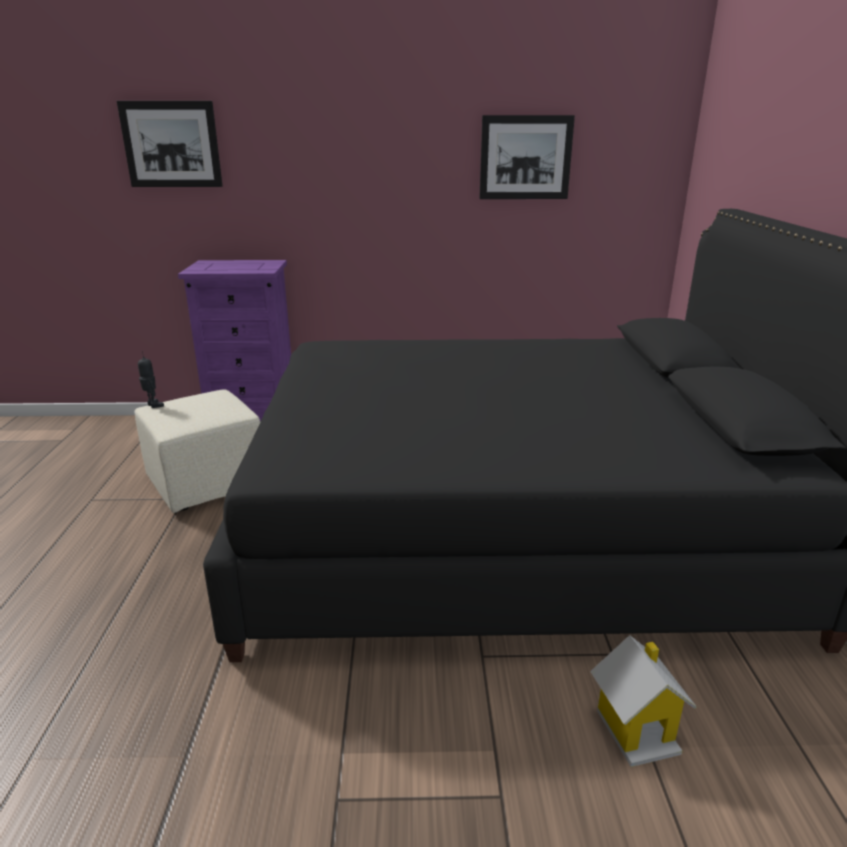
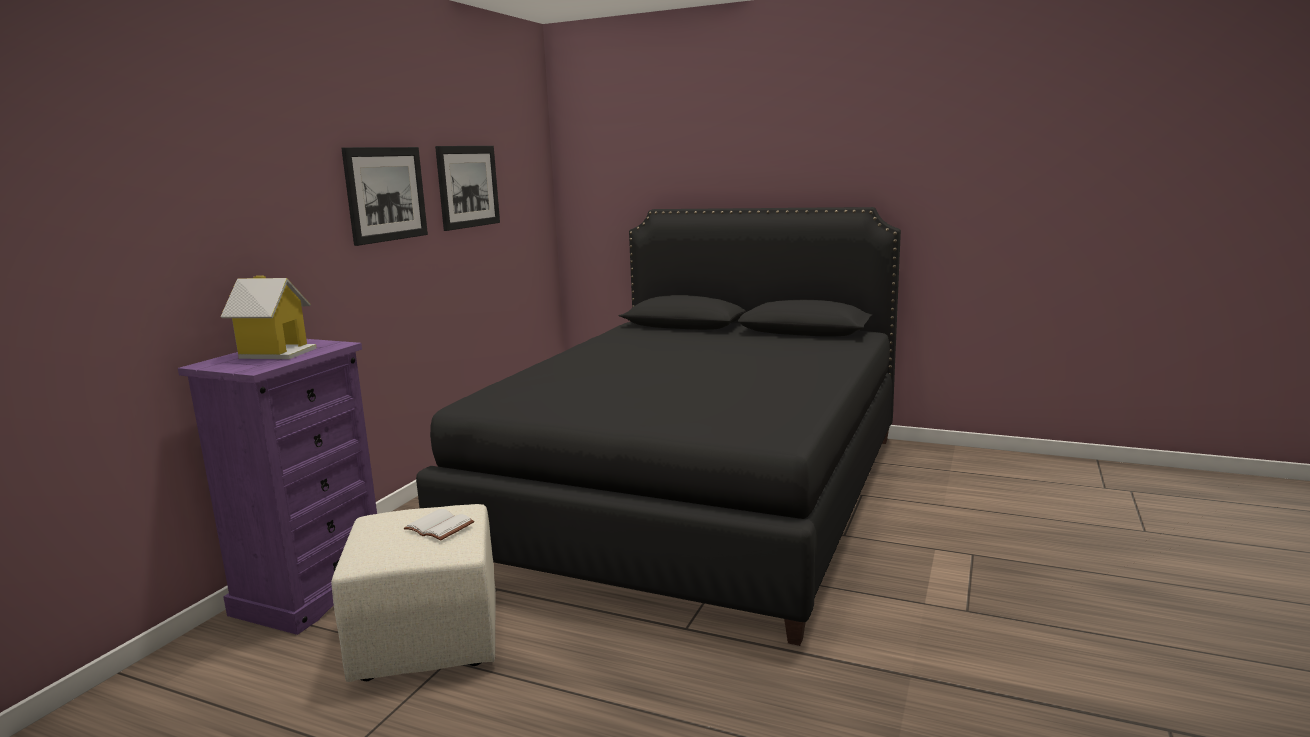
camera: 65 degrees left, 10 degrees down
picture [117,101,223,187] -> picture moved to [341,147,428,246]
toy robot [138,351,164,408] -> none
toy house [590,635,697,767] -> toy house moved to [221,276,316,359]
none -> white book [404,509,474,541]

